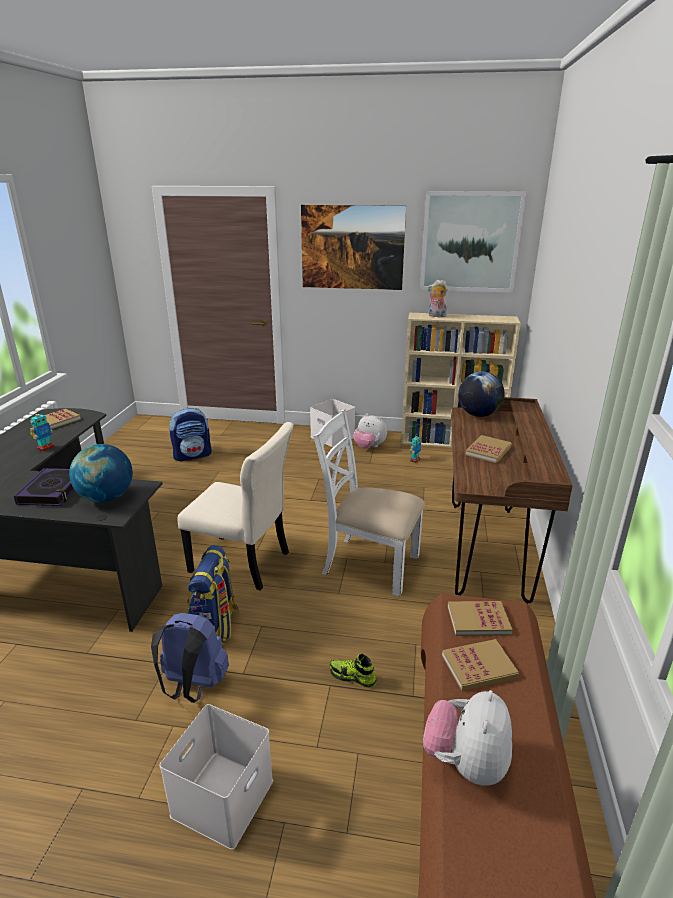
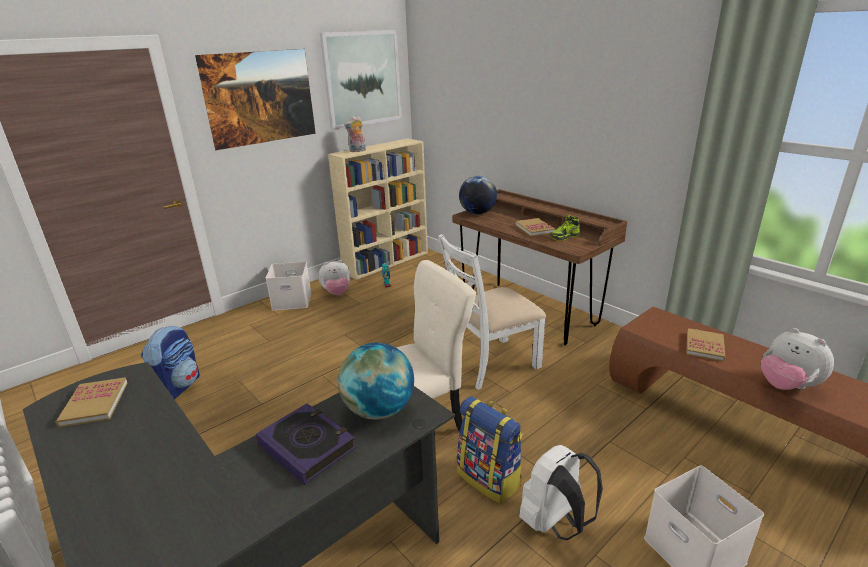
camera: 50 degrees left, 0 degrees up
toy robot [30,410,55,452] -> none
blue backpack [151,613,229,703] -> white backpack [519,445,603,540]
shoe [329,654,377,688] -> shoe moved to [550,215,580,241]
book [448,601,512,636] -> none

